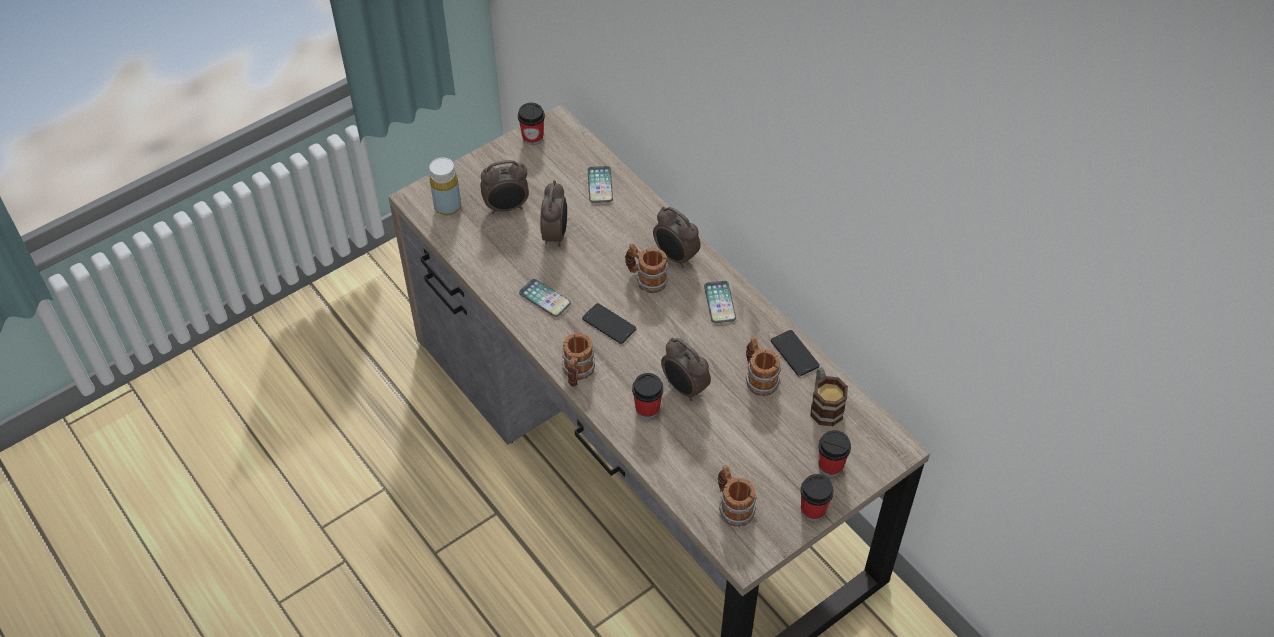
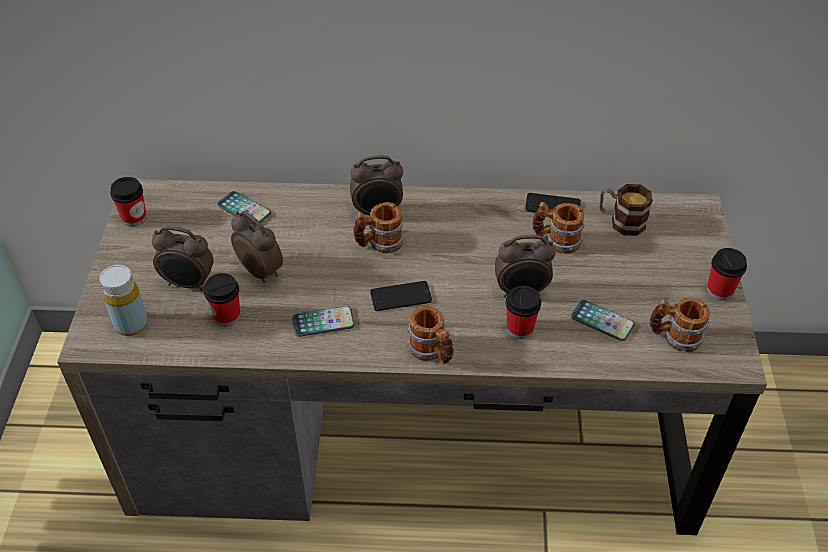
camera: 50 degrees left, 5 degrees down
alarm clock [480,160,529,214] -> alarm clock turned 75 degrees clockwise [152,226,214,291]
phone [704,281,736,323] -> phone moved to [571,300,635,341]
cup [818,430,851,477] -> cup moved to [204,273,240,326]

